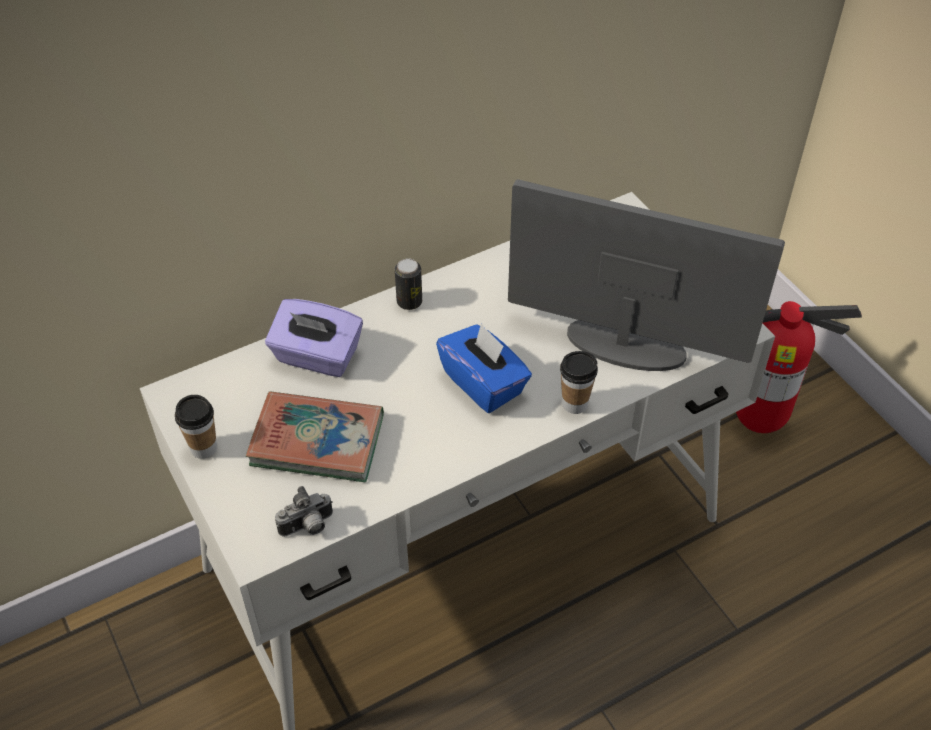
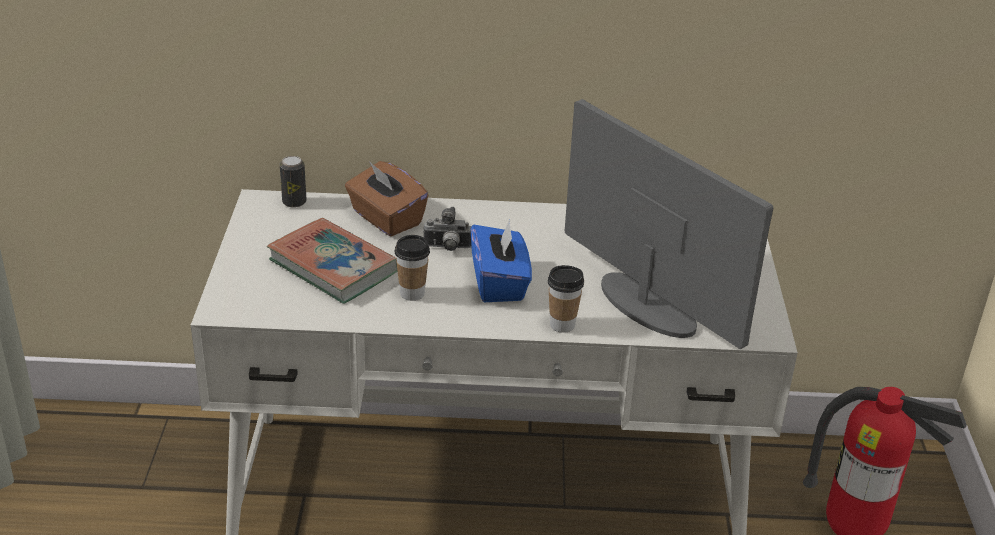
camera: 30 degrees right, 15 degrees down
cup [175,395,217,459] -> cup moved to [394,235,430,301]
purple tissue box [265,299,363,377] -> brown tissue box [345,161,428,236]
camera [275,486,333,537] -> camera moved to [423,207,471,251]
can [395,258,422,310] -> can moved to [280,156,307,208]

